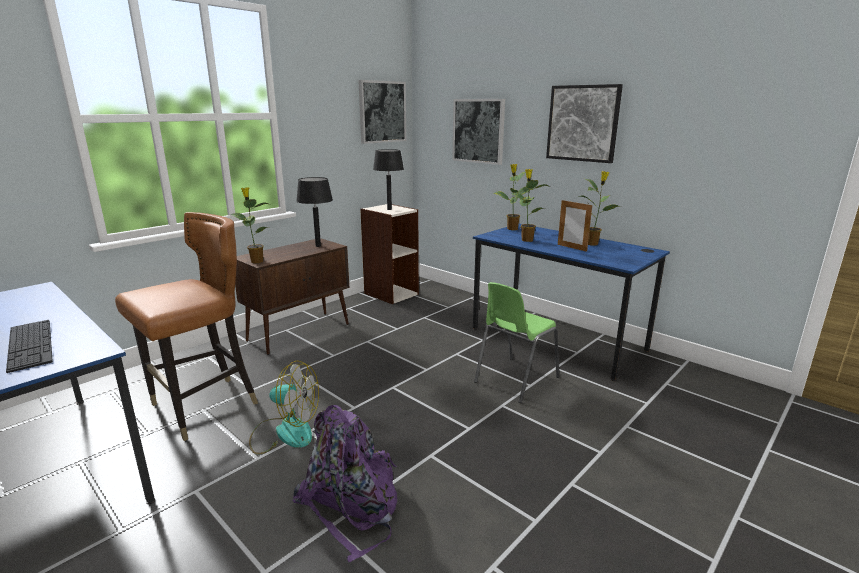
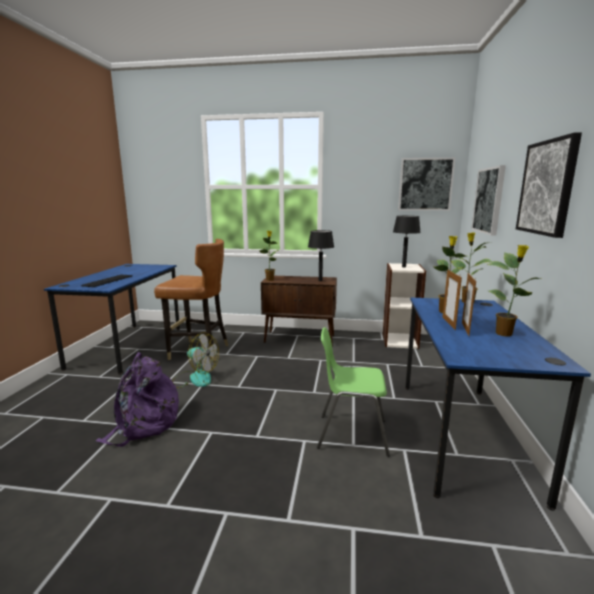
camera: 55 degrees right, 5 degrees down
fan [249,361,319,455] -> fan turned 45 degrees counterclockwise [172,332,219,388]
none -> picture frame [442,269,462,330]

